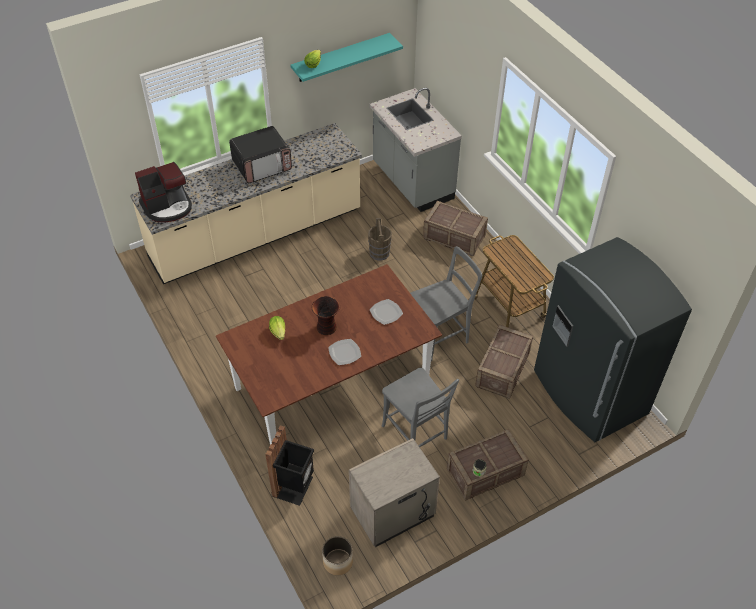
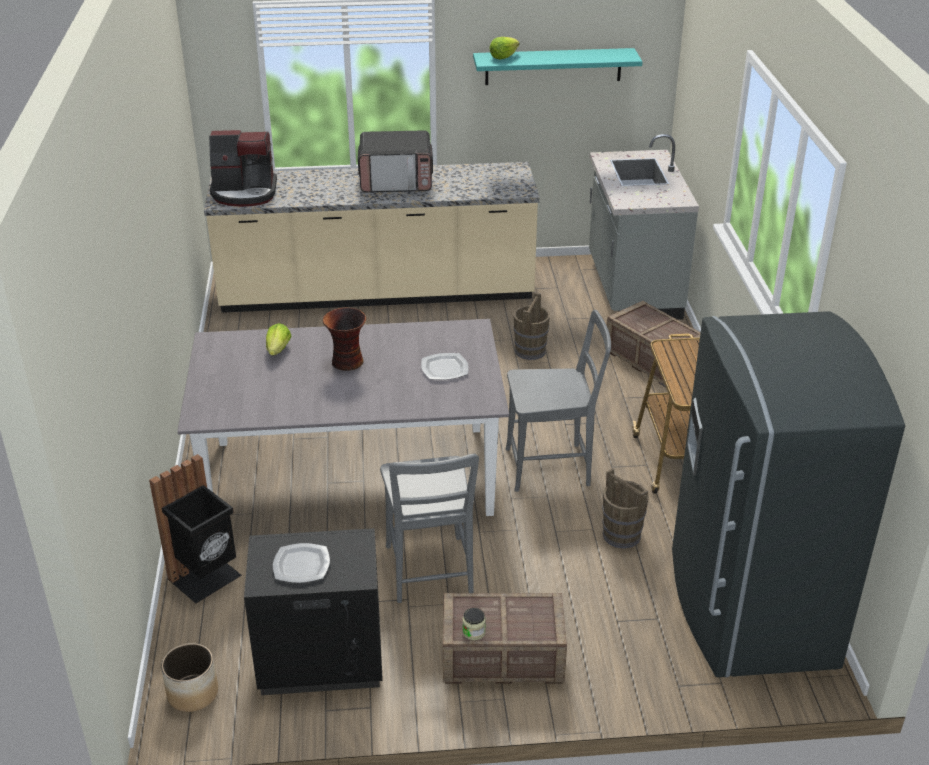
camera: 25 degrees right, 15 degrees down
brown dining table [216,264,442,444] -> grey dining table [177,319,509,516]
plate [328,339,361,365] -> plate moved to [273,543,330,583]
beige nightstand [349,438,440,547] -> black nightstand [244,528,383,695]
crate [475,324,533,399] -> brown bucket [602,468,649,549]

